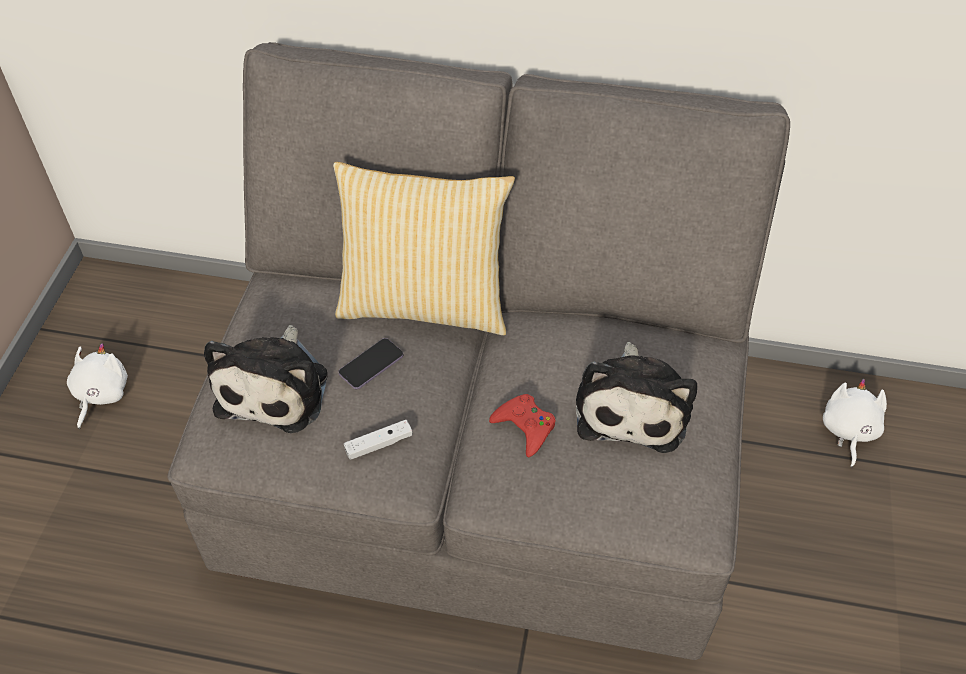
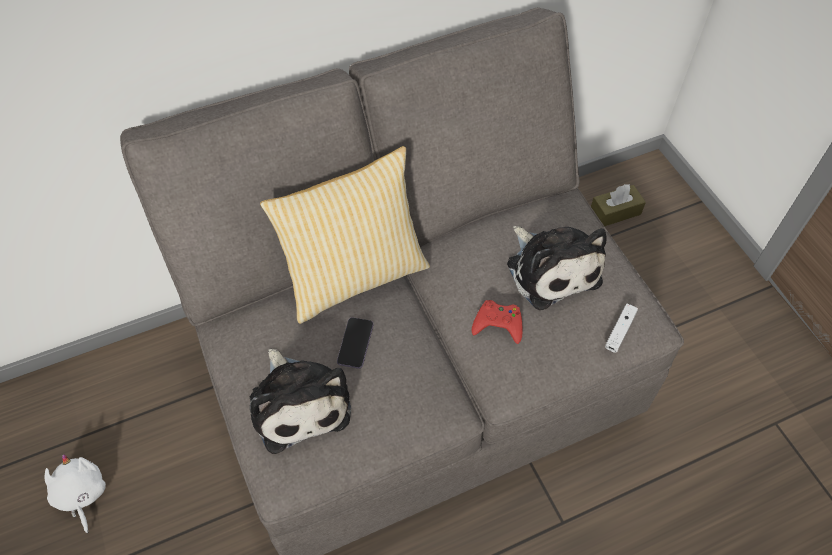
camera: 35 degrees left, 5 degrees up
white game controller [344,420,413,460] -> white game controller moved to [605,303,638,353]
white plush toy [823,379,887,468] -> brown tissue box [591,184,646,226]

